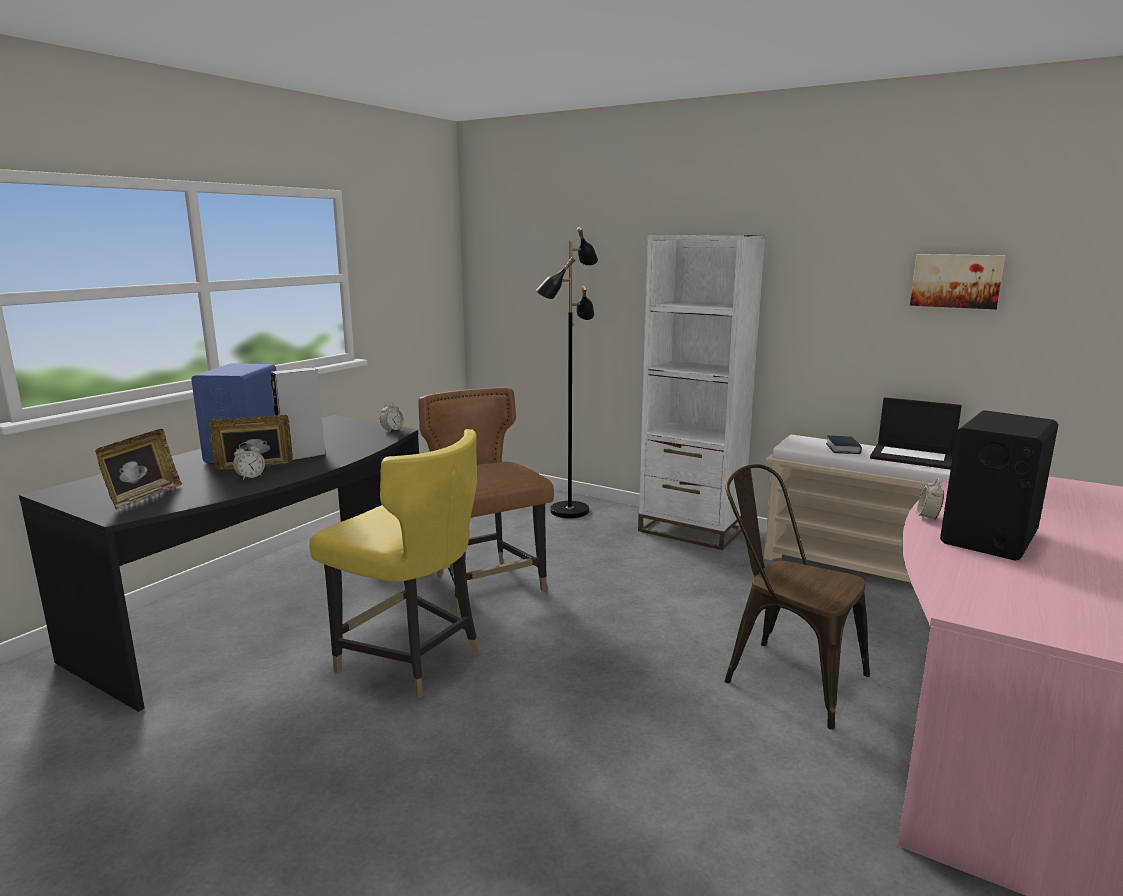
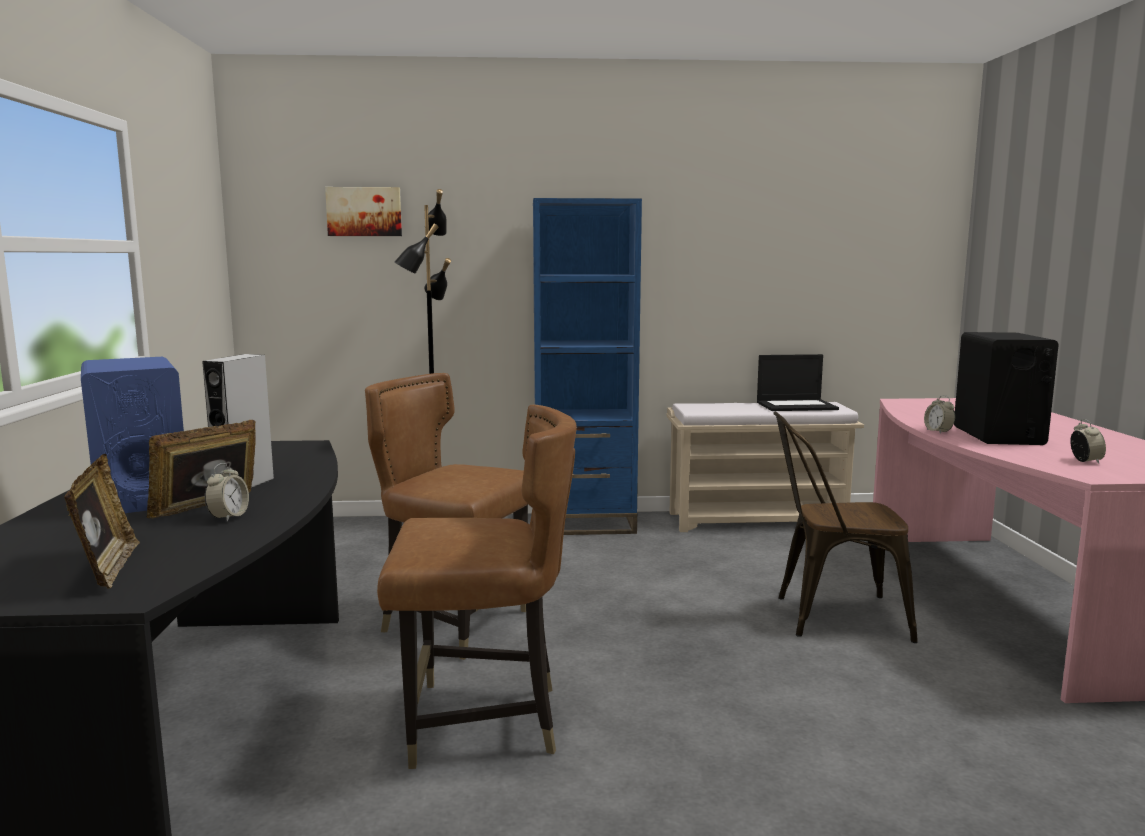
camera: 35 degrees left, 5 degrees down
yellow chair [309,429,480,698] -> brown chair [377,405,577,769]
alarm clock [380,402,404,432] -> alarm clock moved to [1070,419,1106,464]
white bookcase [638,235,765,550] -> blue bookcase [533,198,642,535]
book [826,436,862,454] -> none
picture [910,254,1005,309] -> picture moved to [325,187,402,236]

